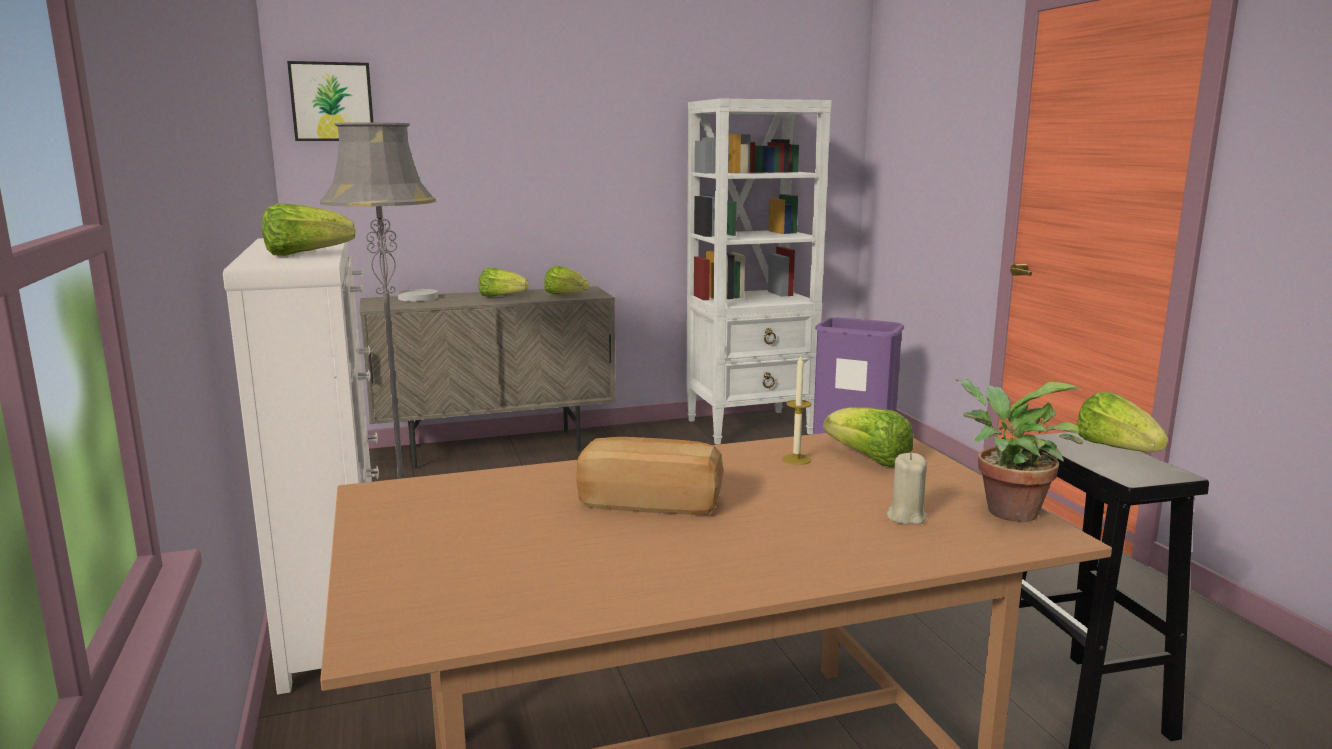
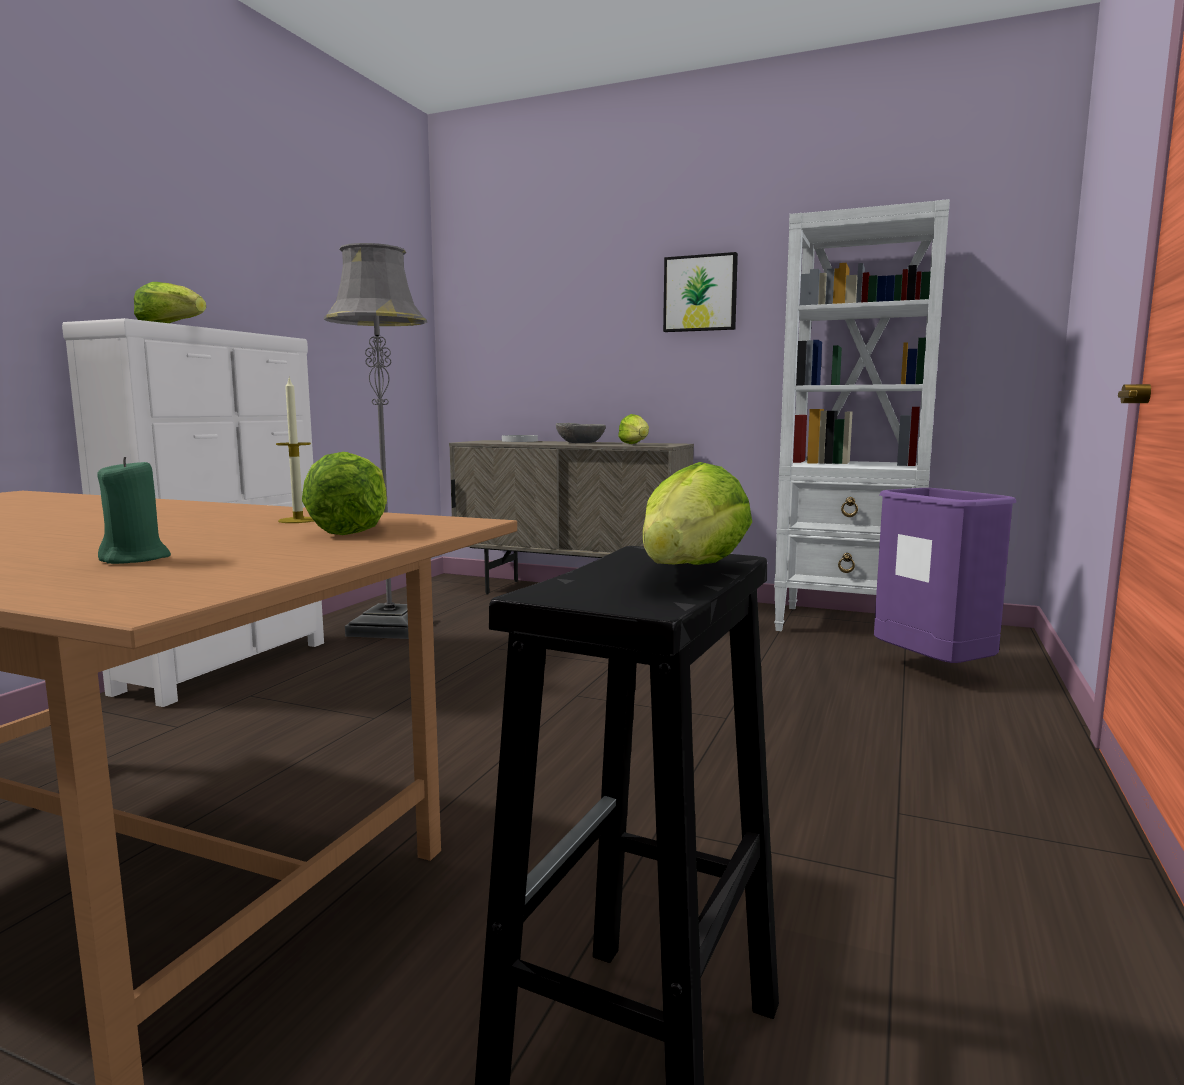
camera: 40 degrees right, 5 degrees down
picture [287,61,374,141] -> picture moved to [663,252,738,332]
lettuce [479,268,529,297] -> grey bowl [556,423,606,443]
bread [576,437,723,515] -> none
beige candle [887,453,927,525] -> green candle [97,457,171,564]
potted plant [956,379,1084,522] -> none

